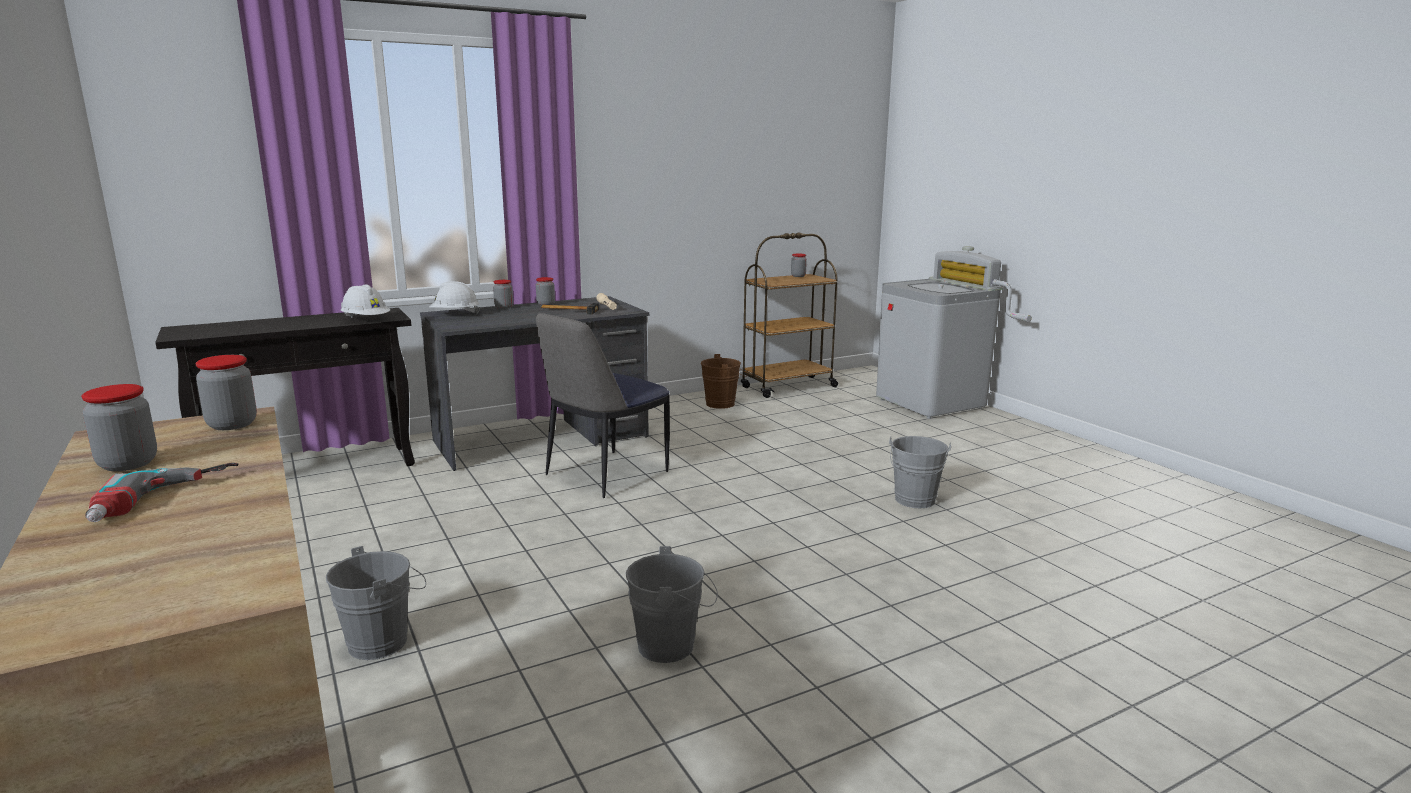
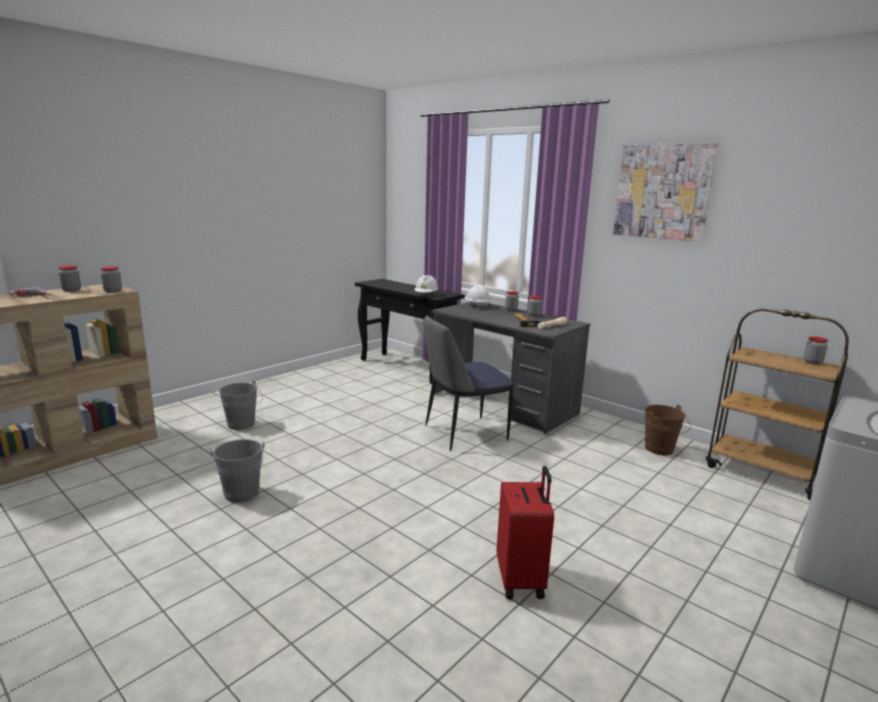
camera: 70 degrees right, 0 degrees up
chair [536,313,670,498] -> chair turned 45 degrees counterclockwise [424,315,514,451]
grey bucket [889,436,951,508] -> red suitcase [497,466,554,599]
none -> picture [613,143,718,242]

